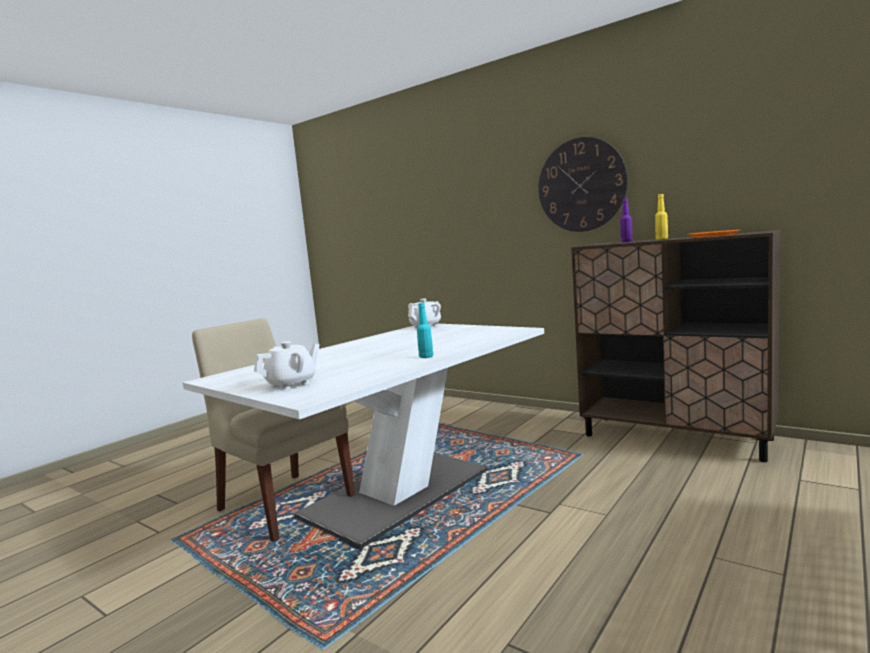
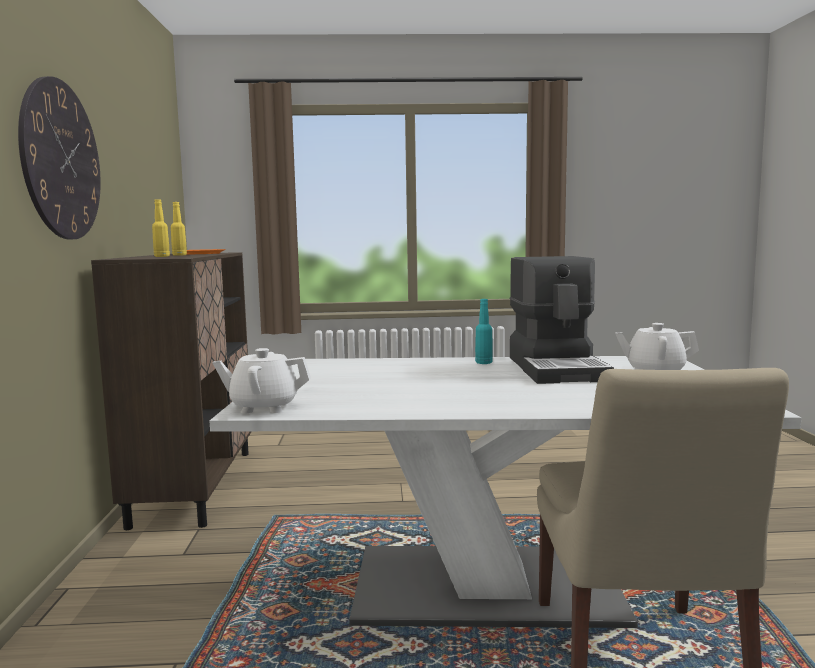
camera: 130 degrees left, 0 degrees up
purple bottle [620,198,633,242] -> yellow bottle [152,199,170,257]
none -> coffee machine [509,256,614,384]

